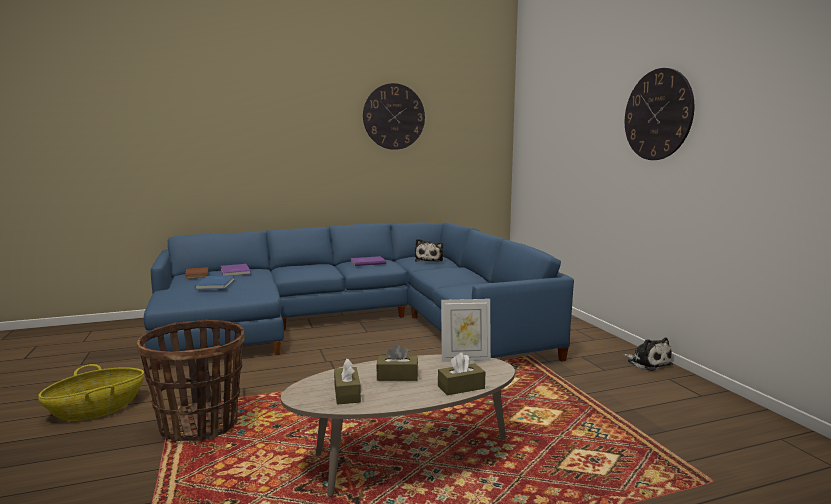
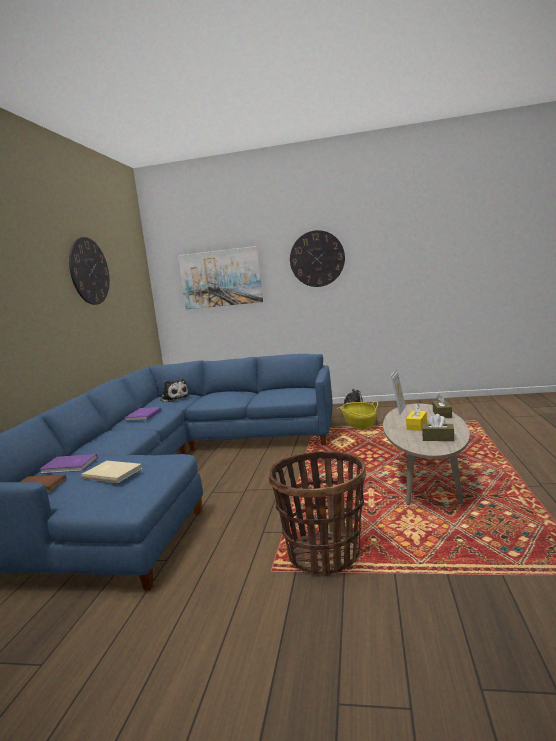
camera: 60 degrees left, 0 degrees up
basket [38,364,144,421] -> basket moved to [339,401,378,429]
blue book [195,276,235,289] -> beige book [81,461,142,483]
brown tissue box [376,344,418,381] -> yellow tissue box [406,404,427,431]
none -> picture [178,246,263,309]

